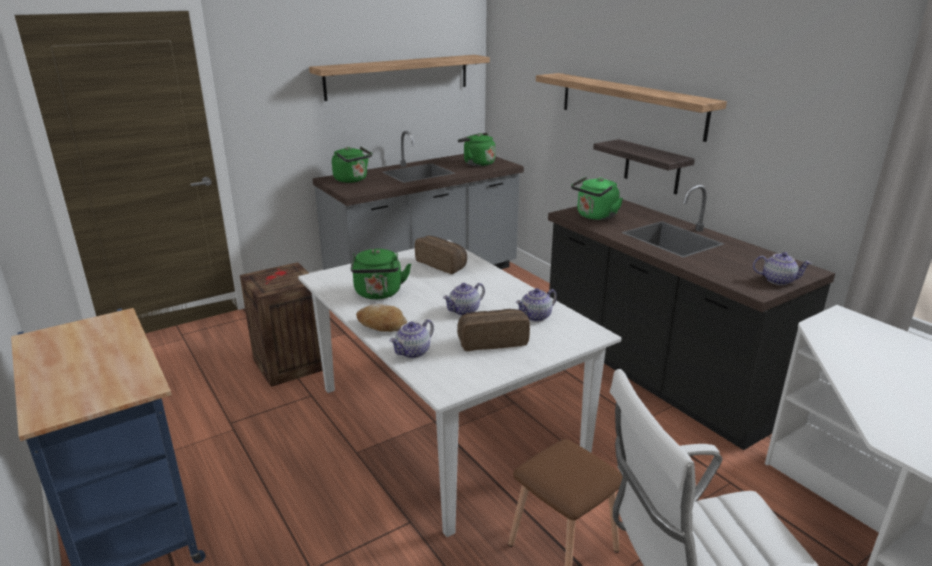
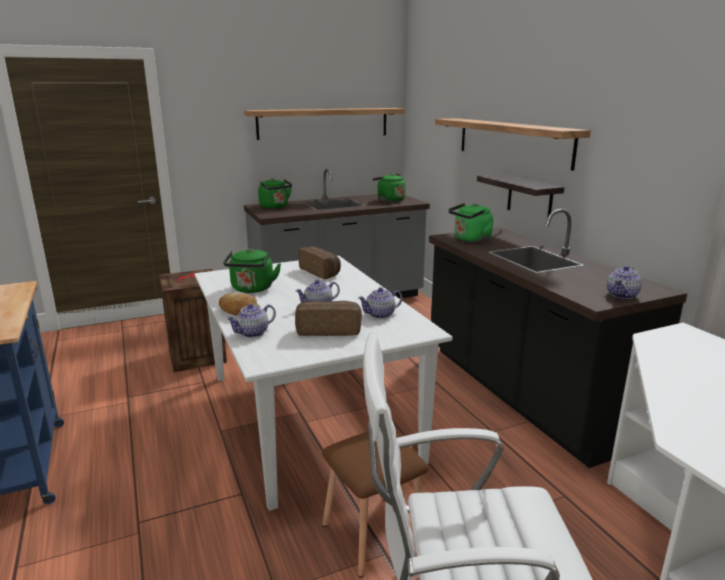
camera: 10 degrees right, 5 degrees down
teapot [753,252,812,285] -> teapot turned 105 degrees clockwise [607,266,642,299]

